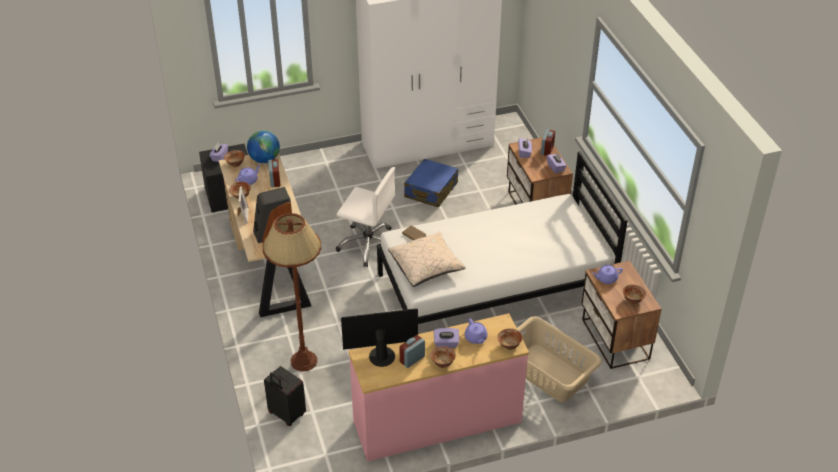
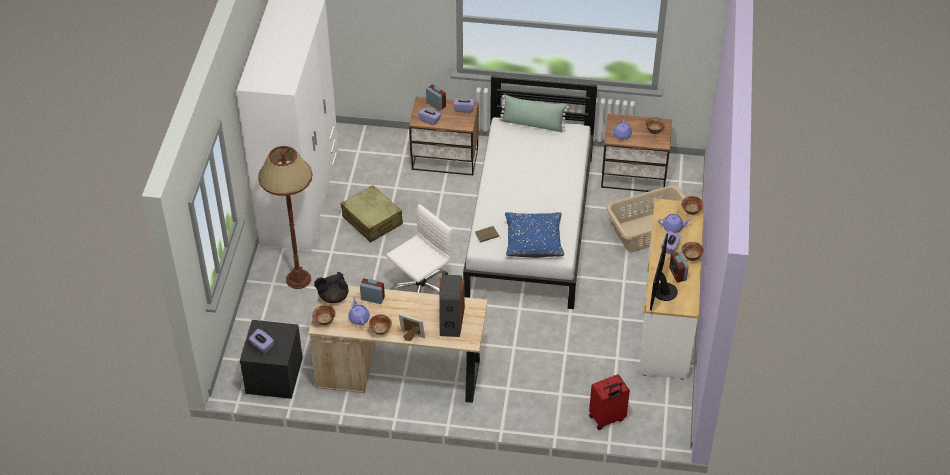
camera: 65 degrees left, 5 degrees up
globe [247,131,280,163] -> black teapot [314,272,348,303]
brown floor lamp [262,213,321,372] -> brown floor lamp moved to [258,146,312,289]
black suitcase [264,366,306,426] -> red suitcase [589,374,630,430]
pink dresser [348,313,529,462] -> white dresser [639,198,704,379]
beige pillow [388,232,466,287] -> blue pillow [505,212,564,258]
blue suitcase [404,159,458,207] -> beige suitcase [341,185,403,243]
none -> green pillow [499,94,569,132]

